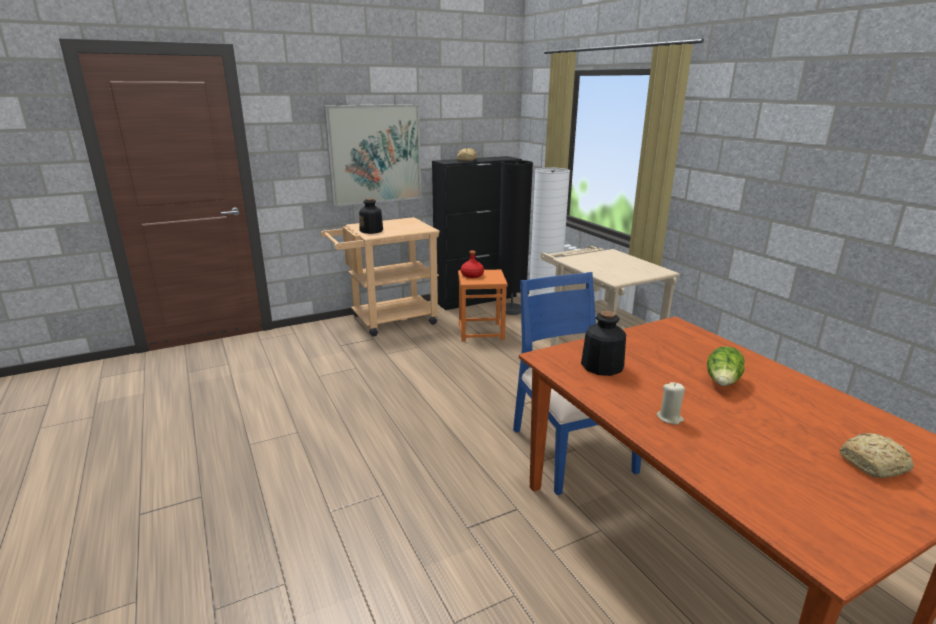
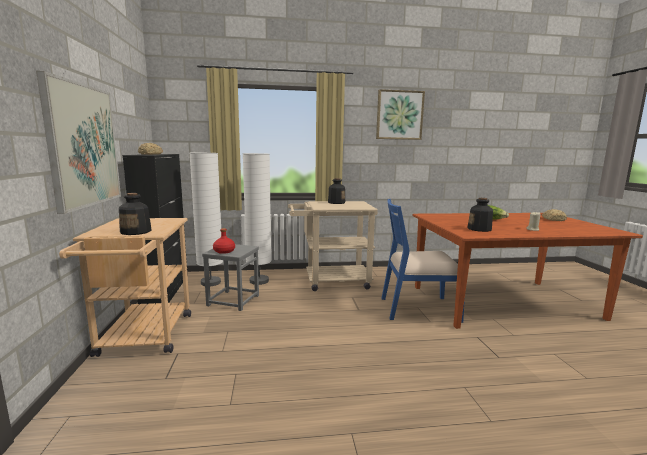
camera: 70 degrees left, 10 degrees down
orange stool [458,270,508,341] -> grey stool [202,244,259,311]
black floor lamp [499,160,533,315] -> white floor lamp [190,153,223,286]
none -> bottle [328,178,345,204]
none -> picture [376,89,425,140]

